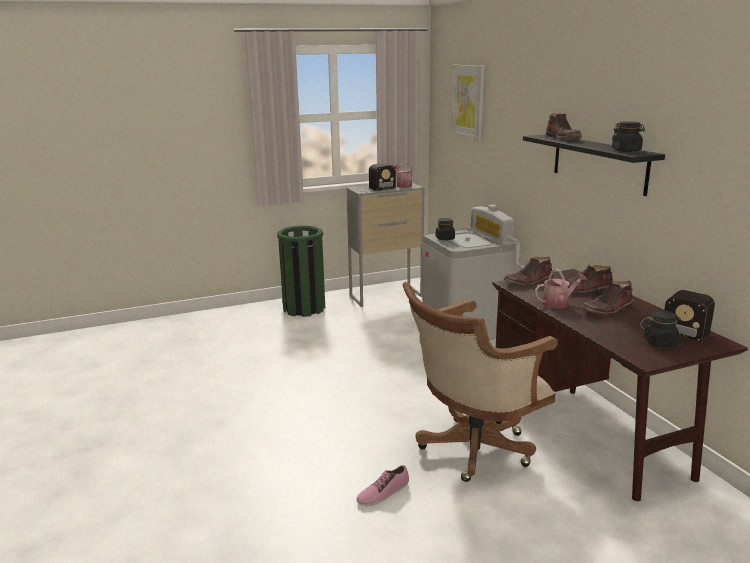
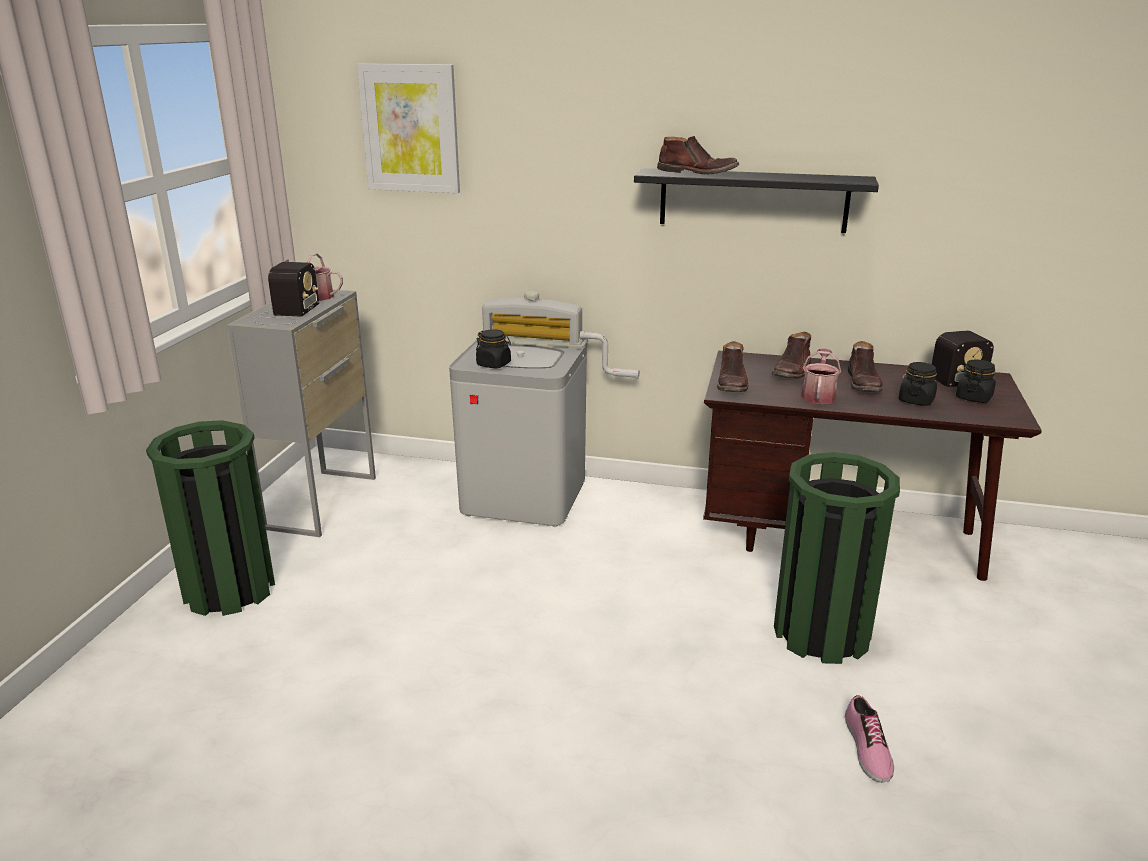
camera: 55 degrees left, 5 degrees up
office chair [403,282,558,482] -> green trash can [774,452,900,664]
black jar [612,121,645,152] -> black jar moved to [899,362,937,406]

